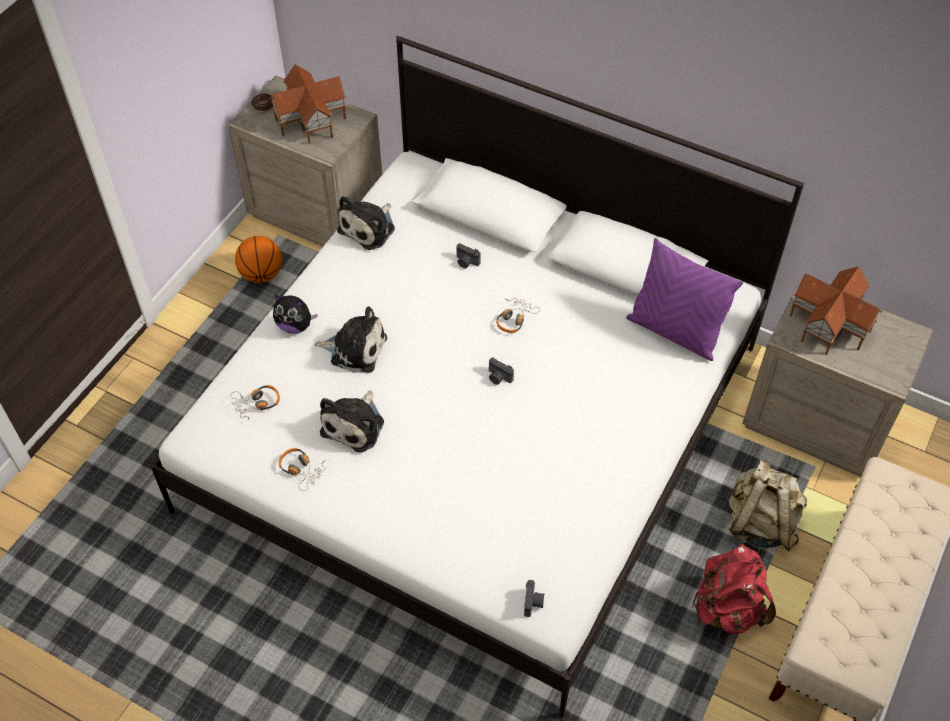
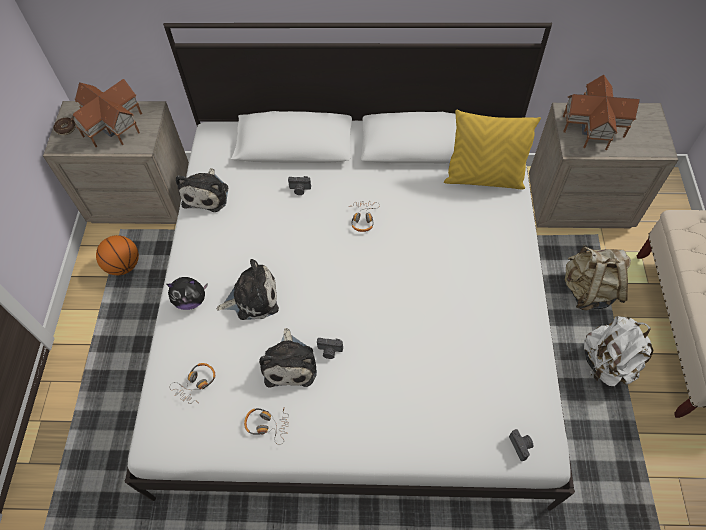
camera: 25 degrees left, 5 degrees up
camera [489,358,514,385] -> camera moved to [317,338,343,359]
purple pillow [626,238,743,361] -> yellow pillow [444,109,541,189]
red backpack [692,544,776,635] -> white backpack [584,316,654,386]

